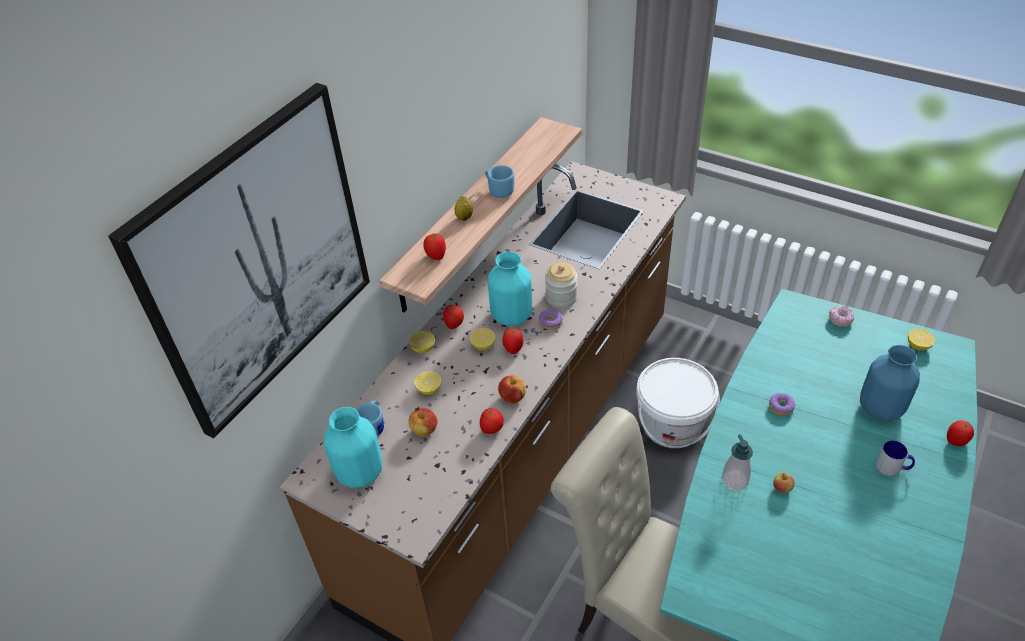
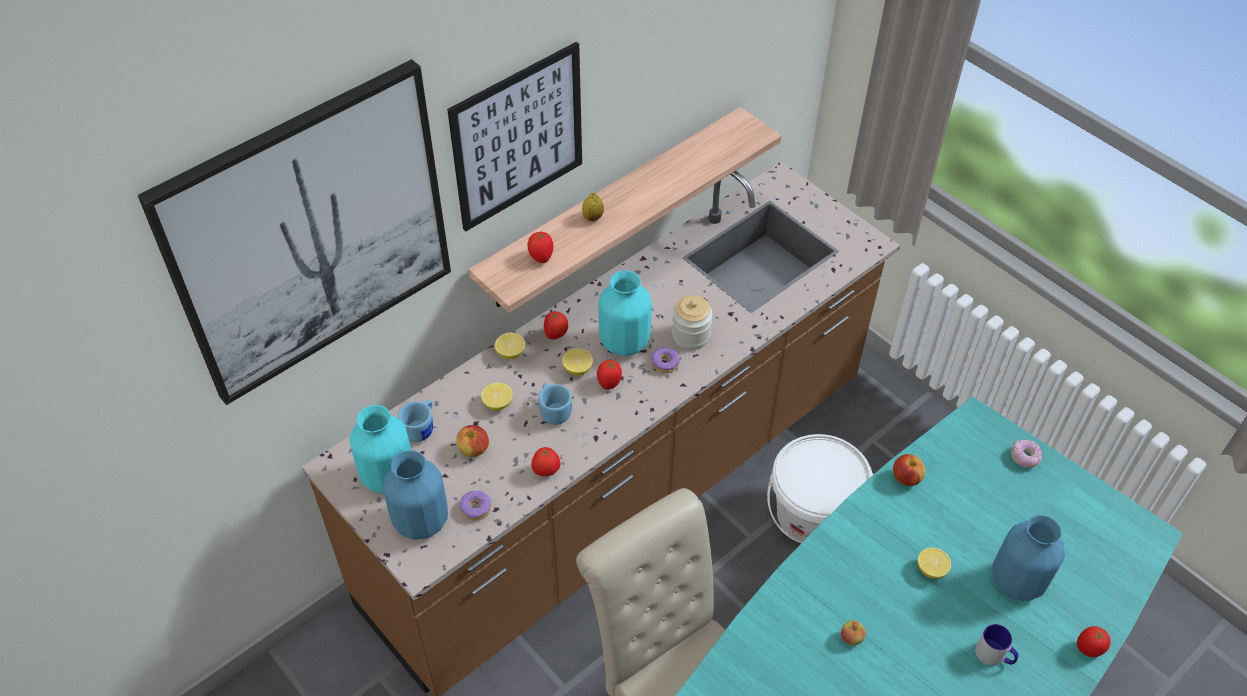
camera: 15 degrees right, 5 degrees up
blue mug [485,165,514,198] -> blue mug moved to [538,383,572,425]
apple [498,375,526,403] -> apple moved to [893,454,925,486]
soap dispenser [722,434,753,491] -> none
donut [769,393,795,416] -> donut moved to [460,491,491,520]
lemon [908,329,935,351] -> lemon moved to [917,548,951,579]
none -> blue vase [384,450,448,540]
none -> picture [447,42,582,231]

